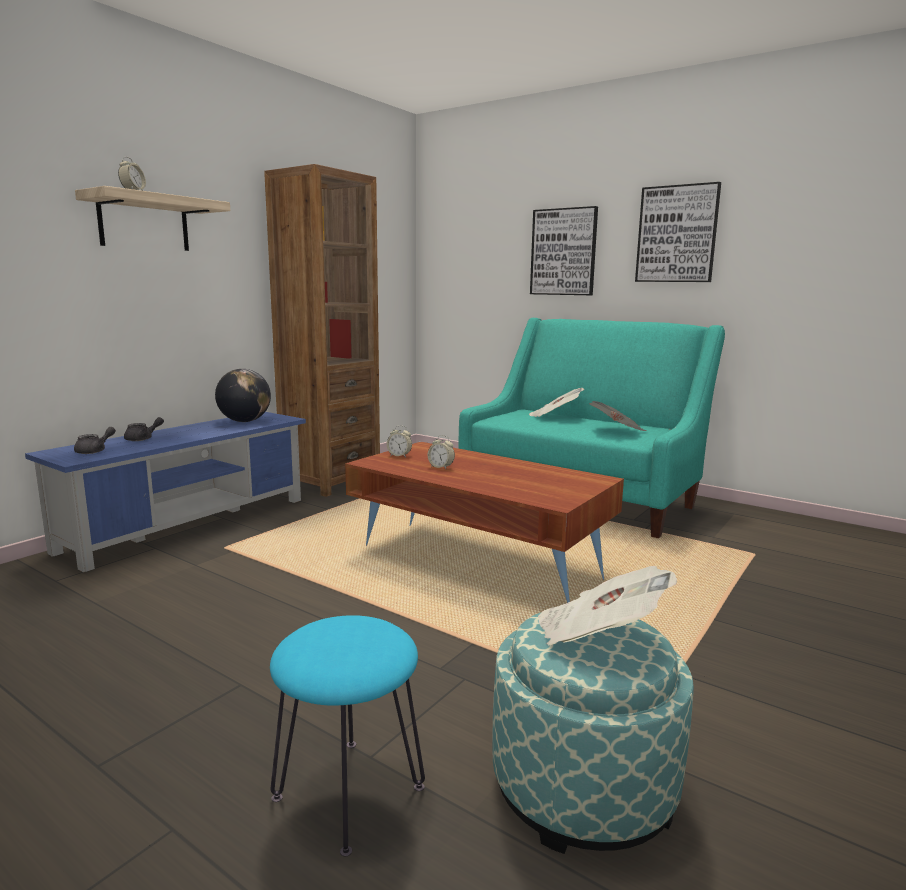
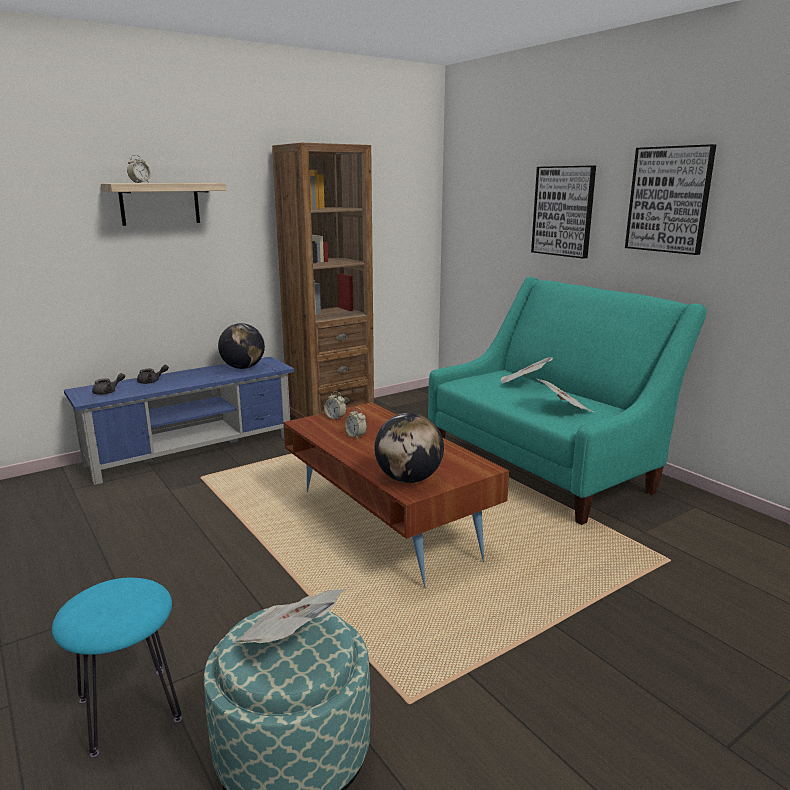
camera: 20 degrees right, 5 degrees up
none -> globe [374,413,444,483]

